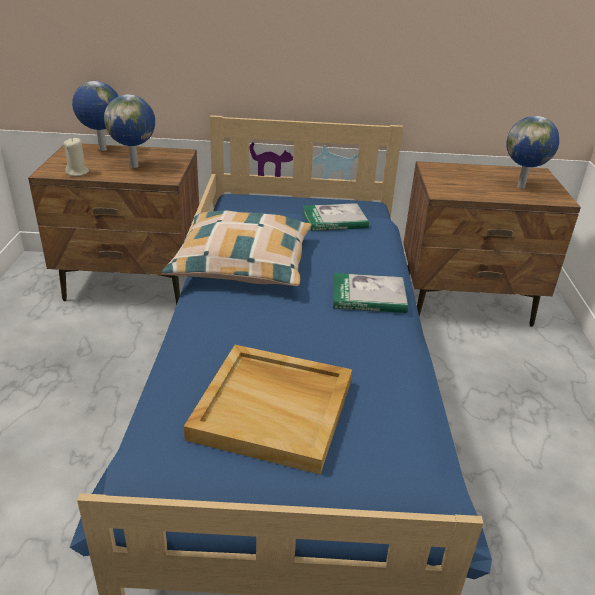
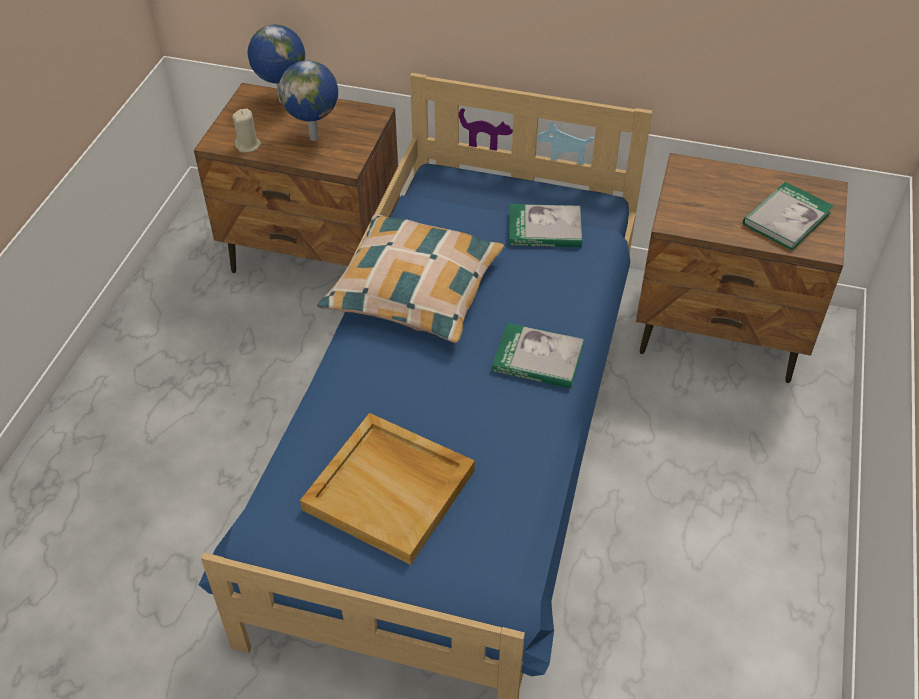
camera: 15 degrees right, 15 degrees up
globe [506,116,559,189] -> book [743,182,834,250]

